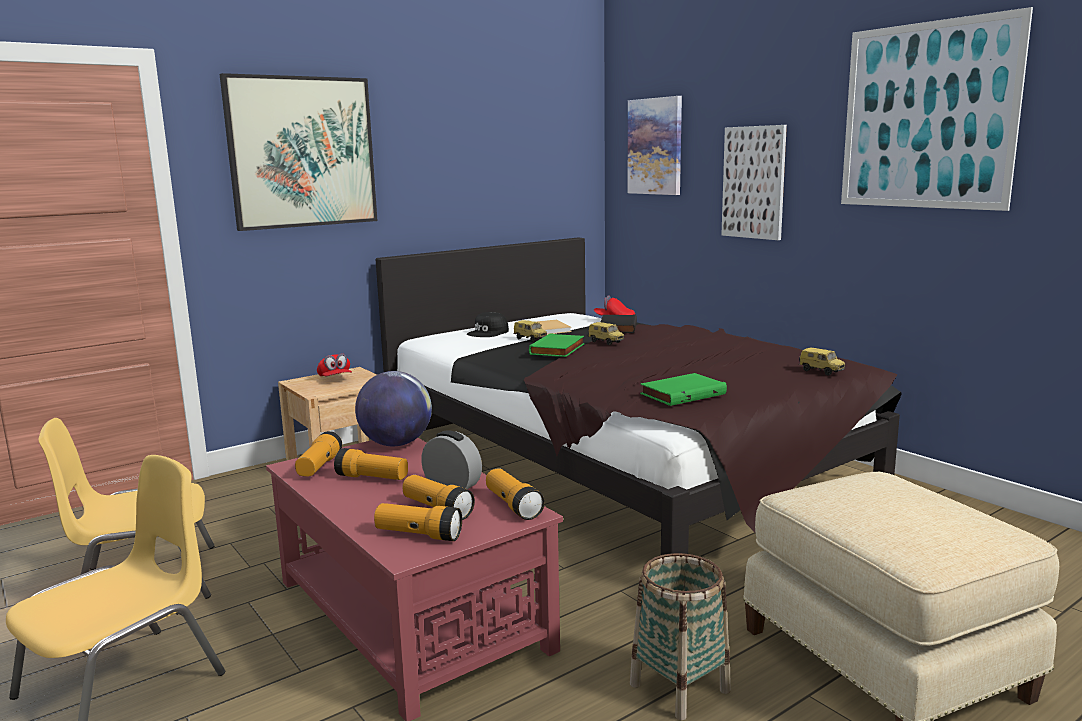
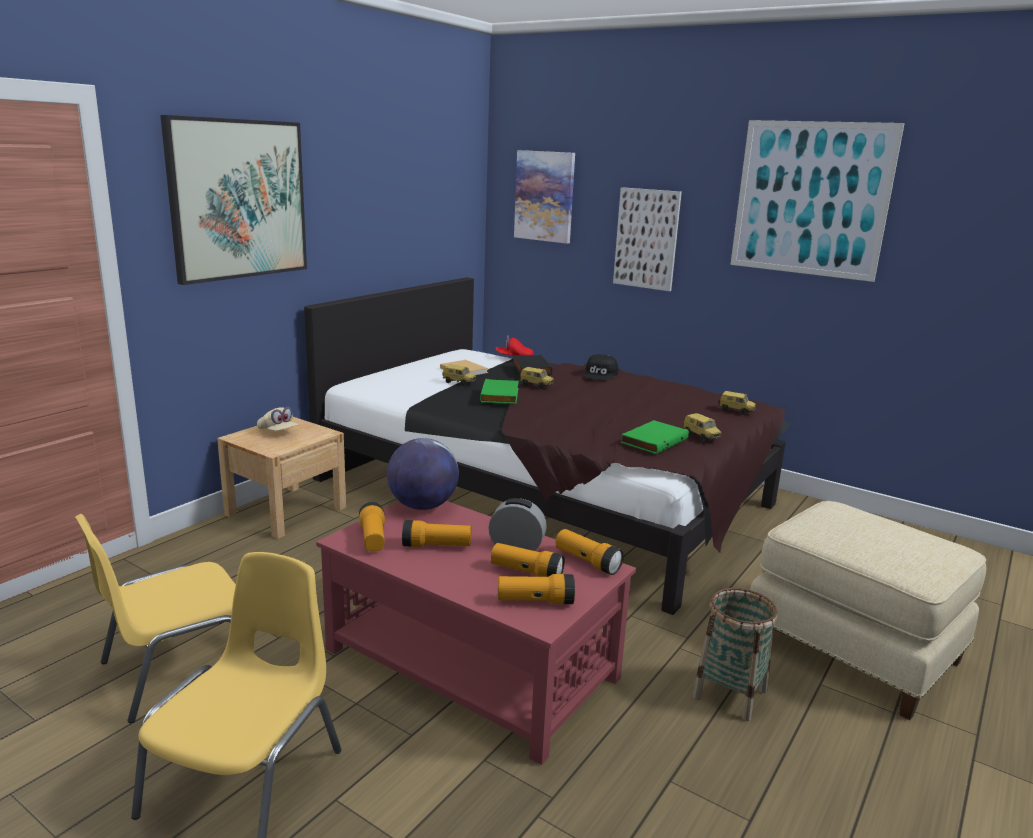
camera: 20 degrees left, 5 degrees up
red cap [317,354,352,376] -> beige cap [257,407,299,431]
black cap [467,312,509,337] -> black cap moved to [583,354,618,380]
none -> toy car [683,413,722,442]

